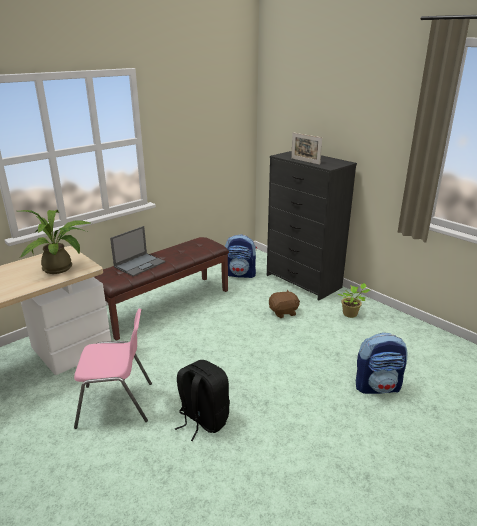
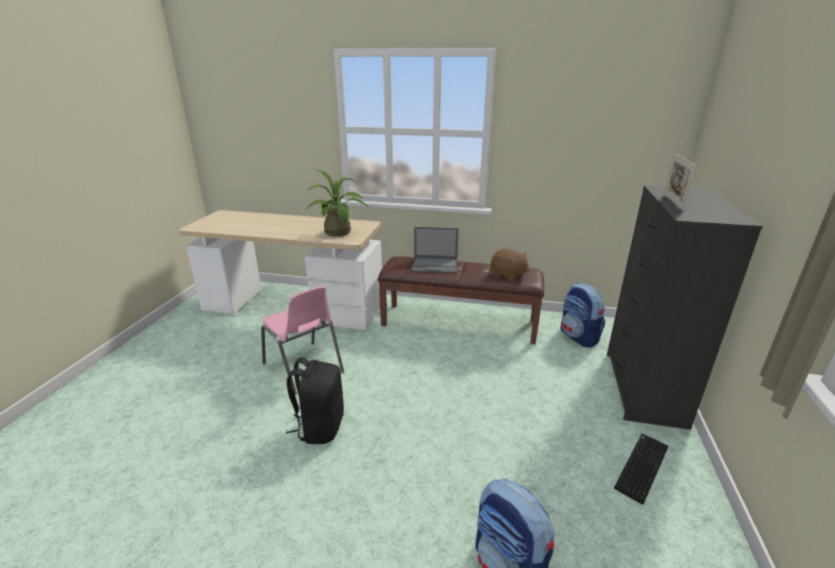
camera: 55 degrees right, 0 degrees up
brown plush toy [269,289,300,318] -> brown plush toy moved to [491,249,529,281]
potted plant [337,283,370,318] -> keyboard [614,433,669,505]

